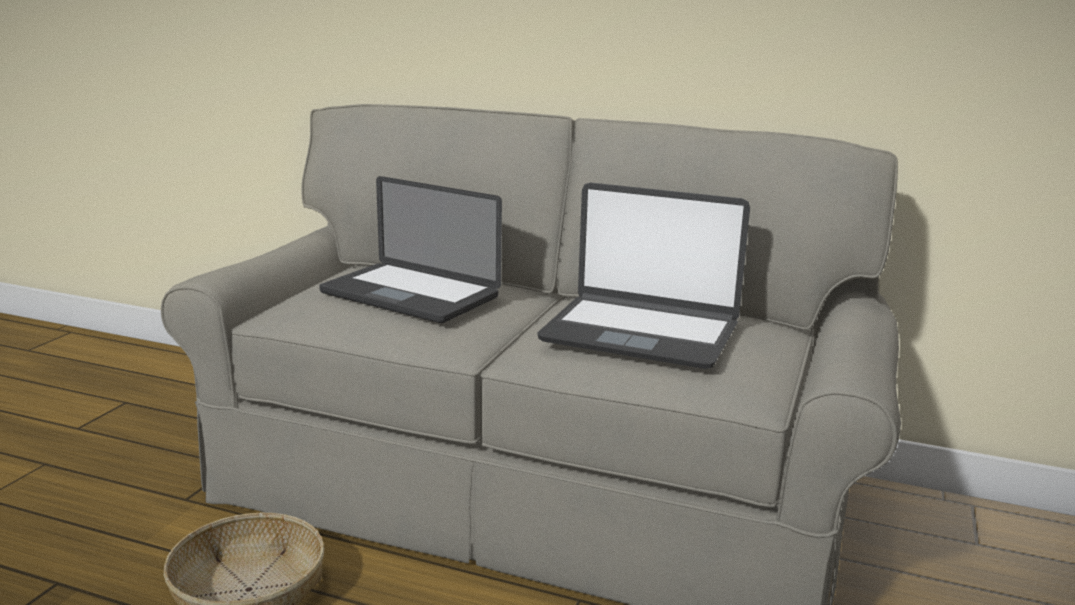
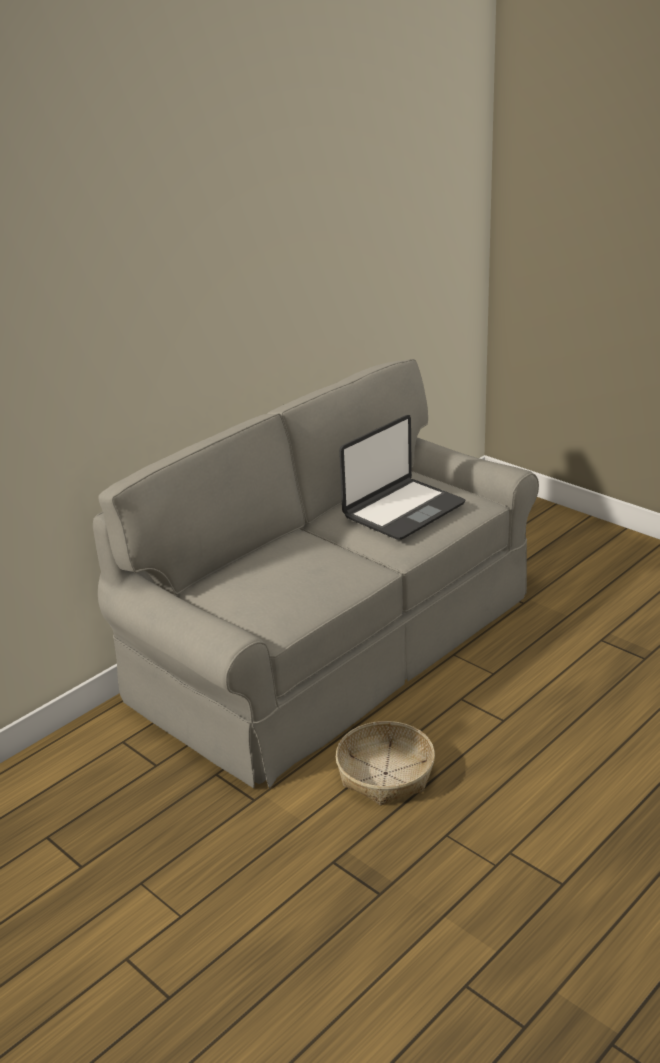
camera: 65 degrees left, 10 degrees up
laptop [319,176,502,323] -> none

